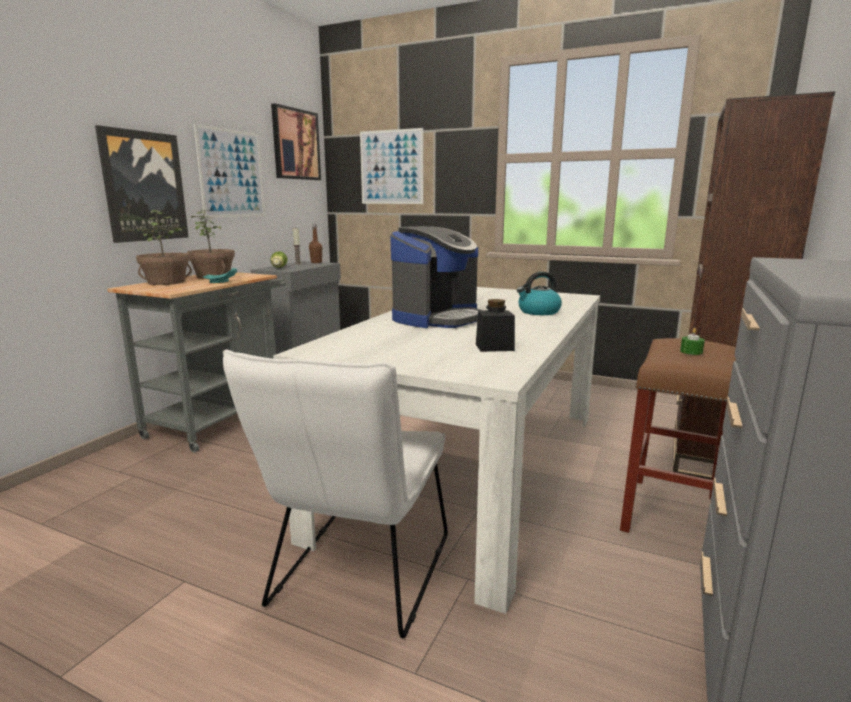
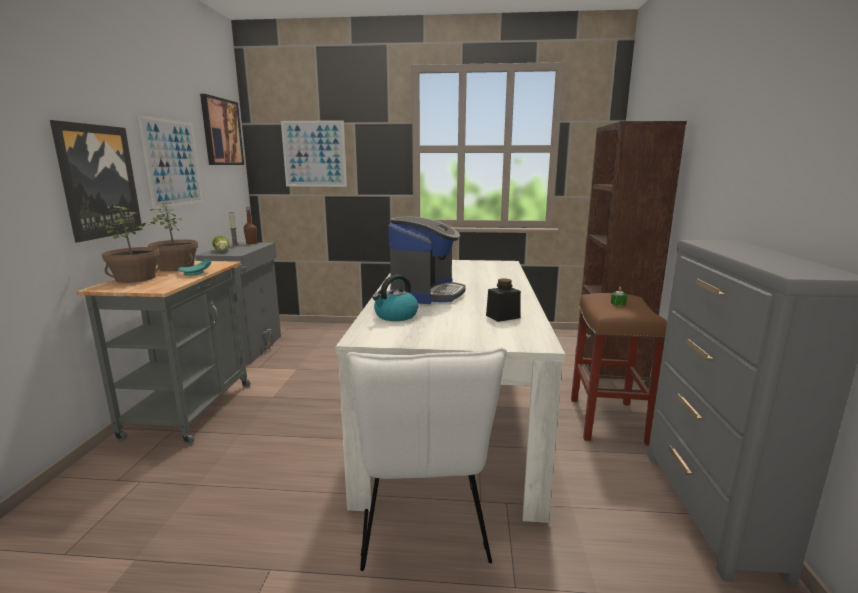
camera: 20 degrees left, 0 degrees up
kettle [517,272,562,315] -> kettle moved to [372,275,418,321]

